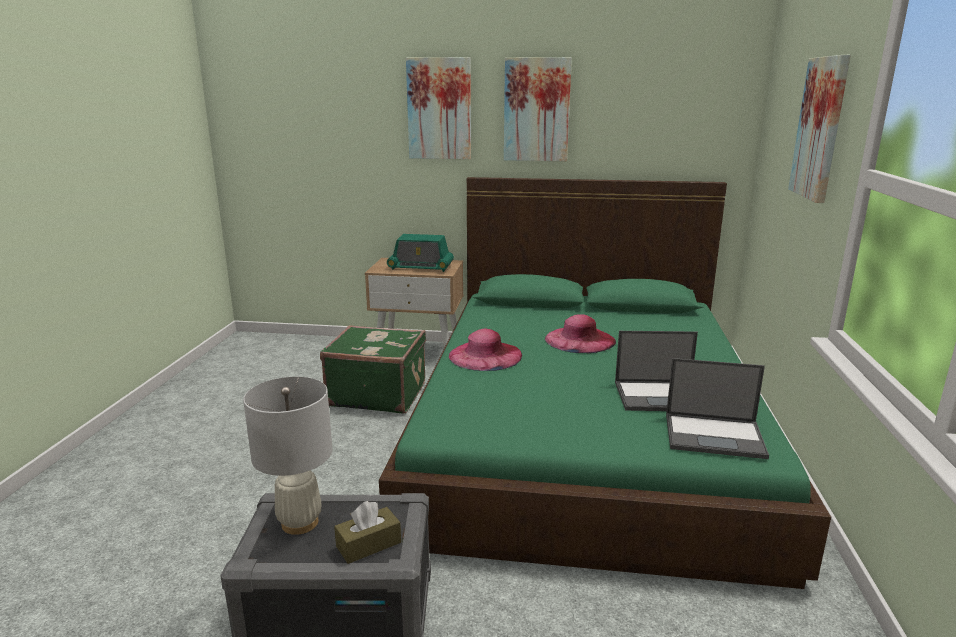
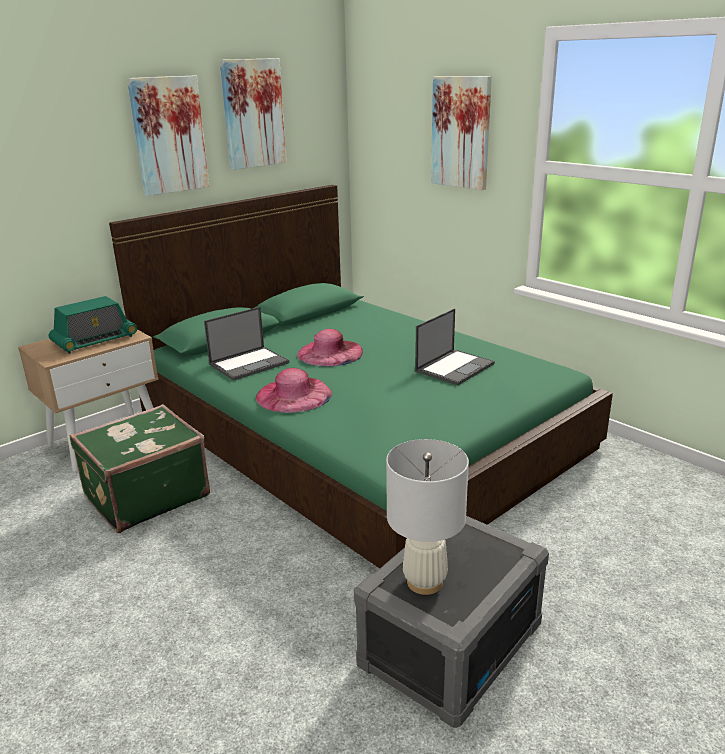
camera: 50 degrees left, 5 degrees up
brown tissue box [334,501,401,564] -> none
picture [406,57,471,159] -> picture moved to [220,58,286,170]
laptop [666,358,769,459] -> laptop moved to [204,307,289,381]

